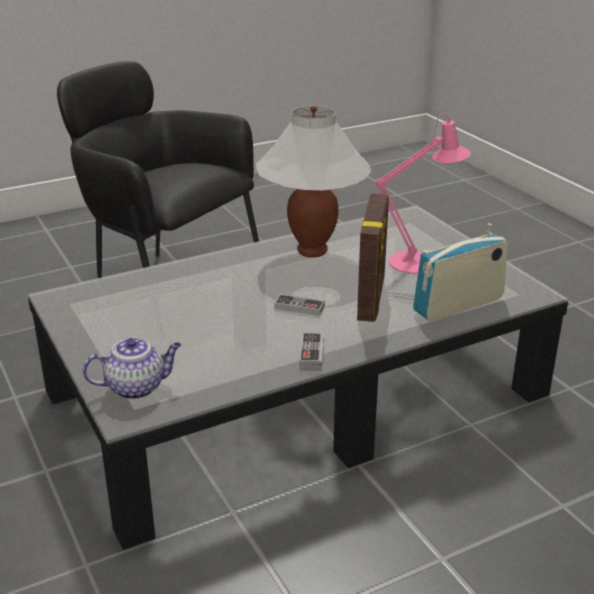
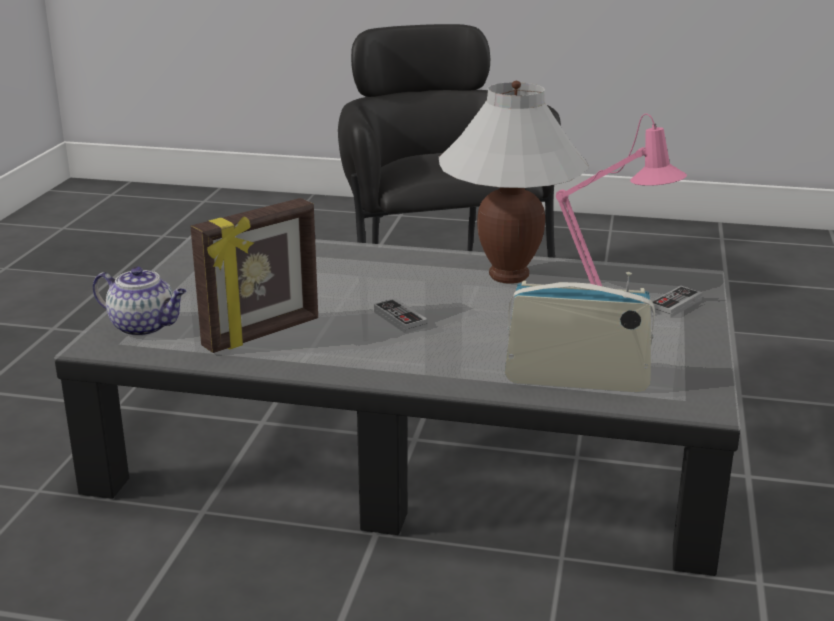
camera: 40 degrees right, 5 degrees down
game controller [299,333,324,368] -> game controller moved to [651,286,703,318]
picture frame [357,193,389,322] -> picture frame moved to [190,198,318,353]

